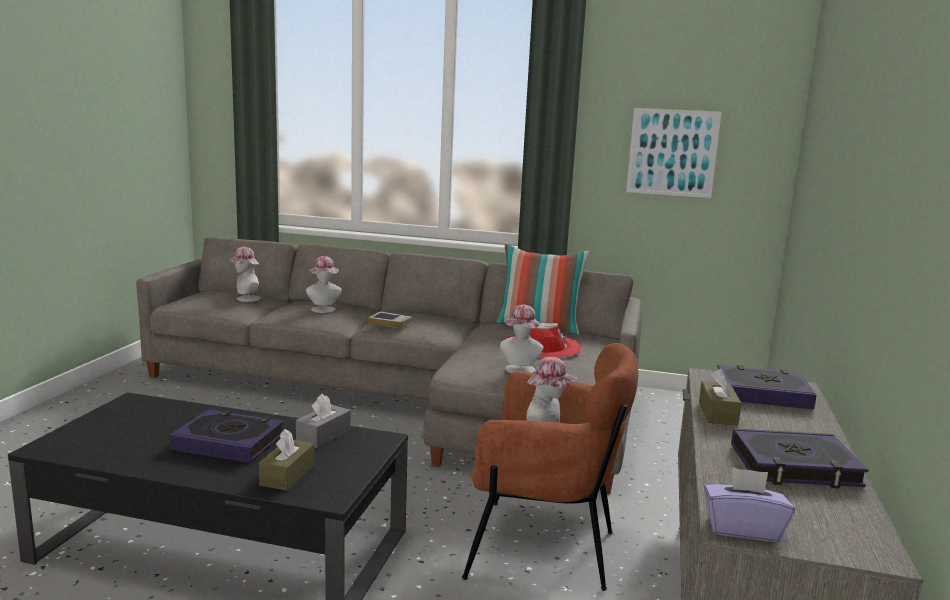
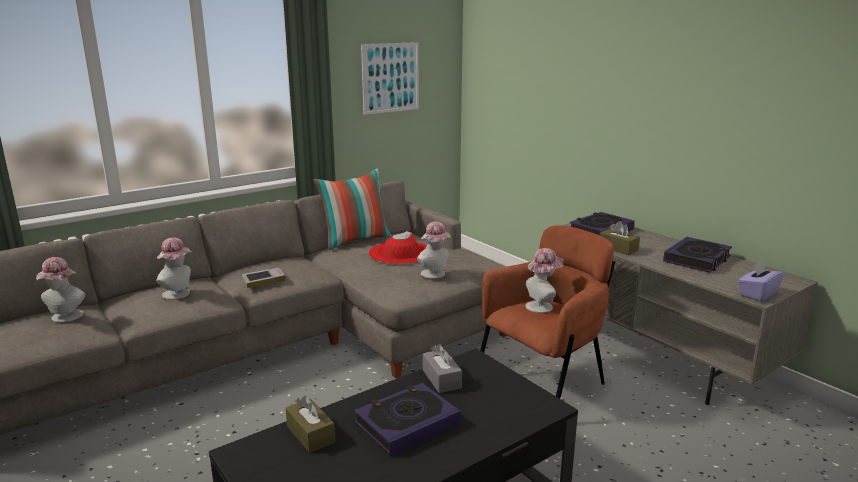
camera: 50 degrees left, 5 degrees up
brown tissue box [259,429,315,491] -> brown tissue box moved to [286,396,335,453]

